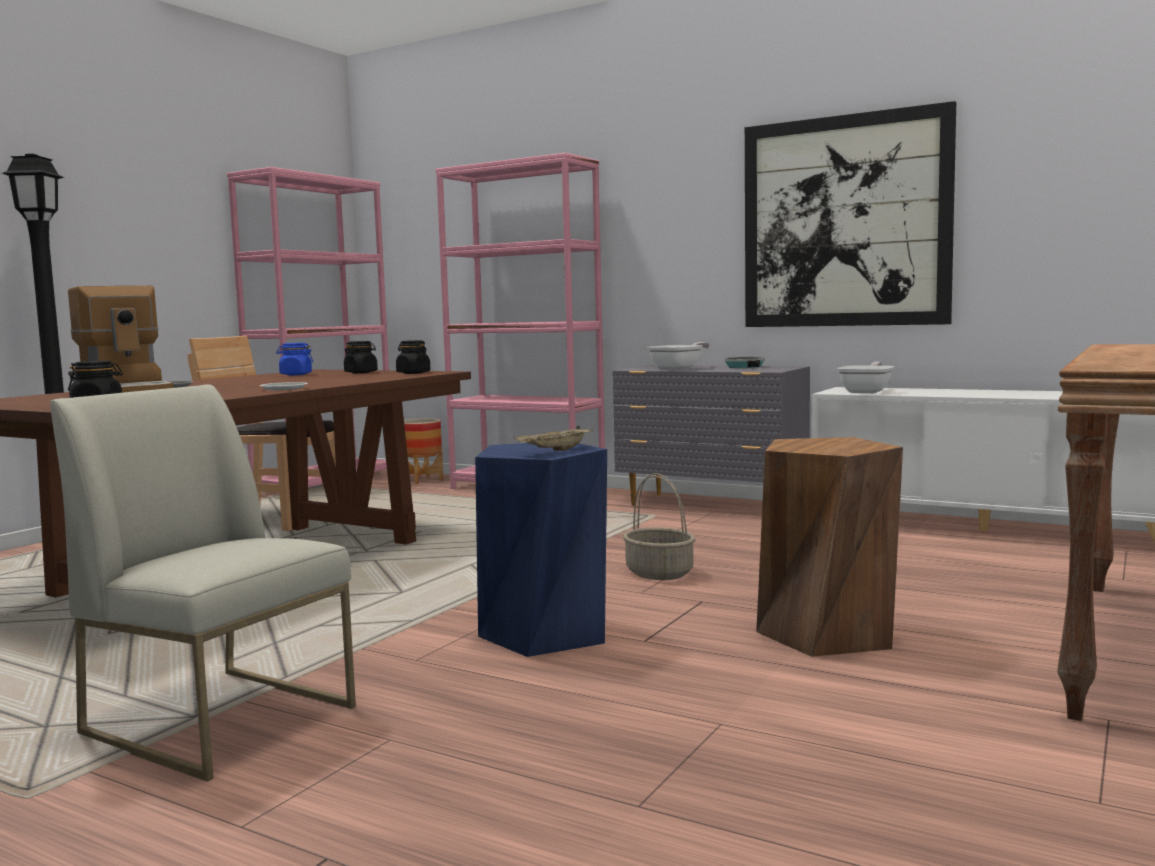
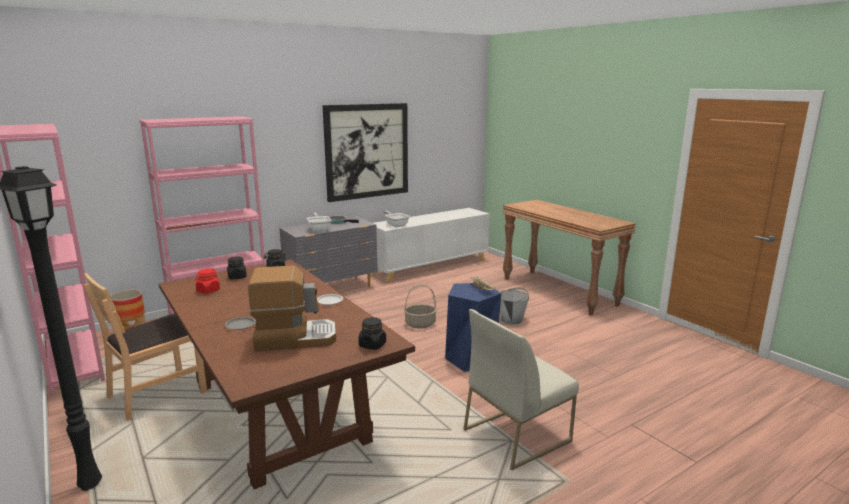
camera: 65 degrees left, 10 degrees up
blue jar [276,343,313,375] -> red jar [195,269,220,294]
brown stool [756,437,903,657] -> grey bucket [500,287,529,325]

